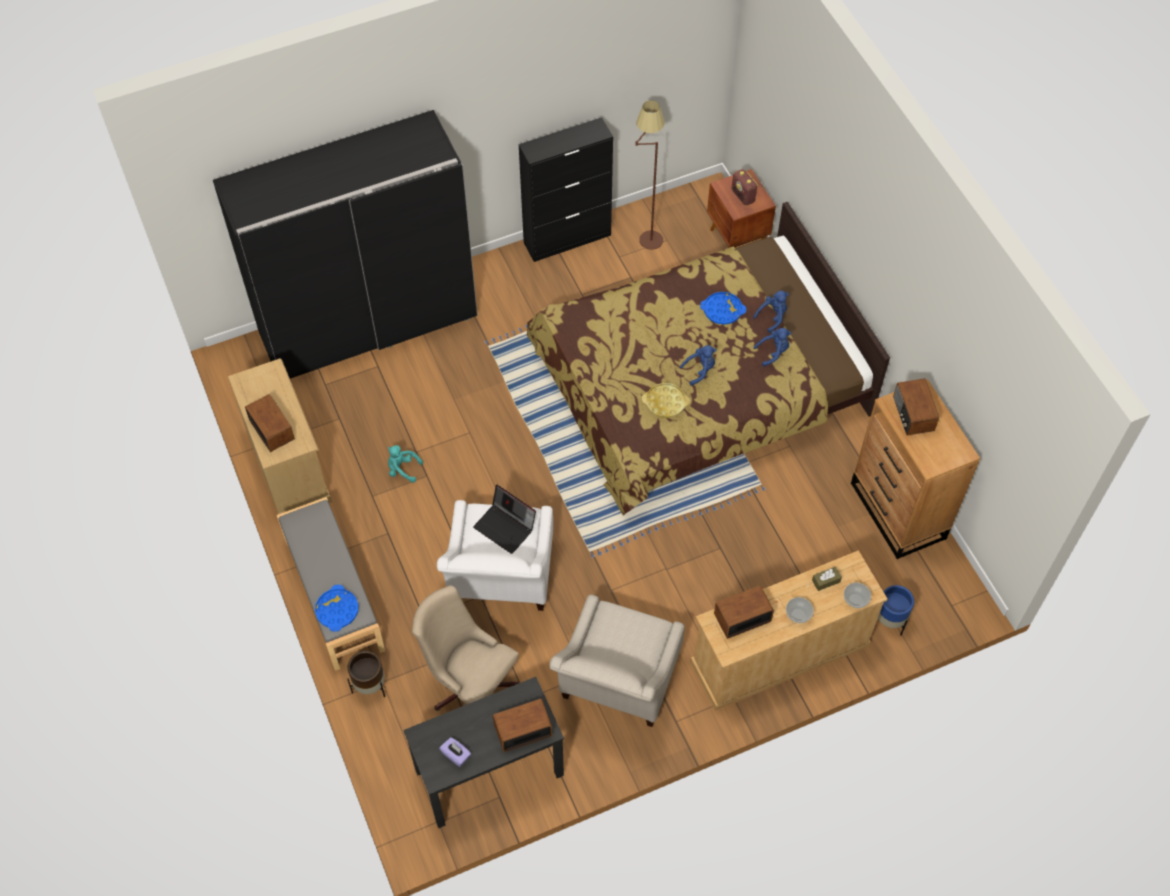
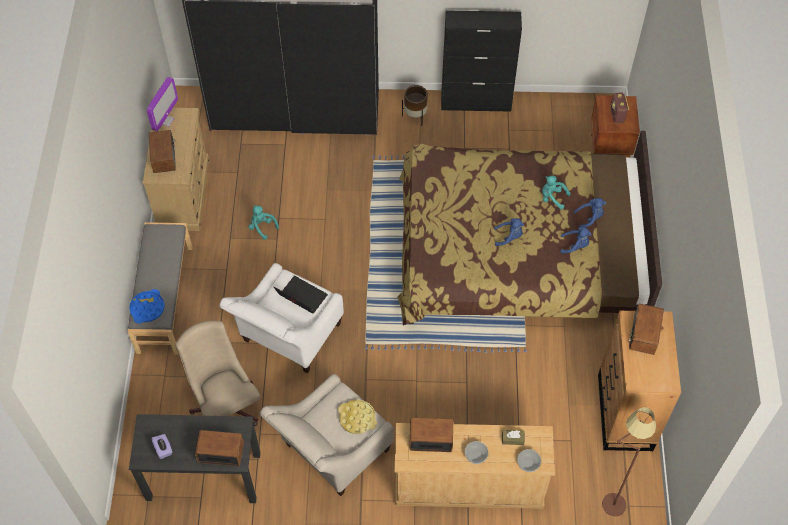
camera: 25 degrees right, 0 degrees up
brown planter [347,651,385,697] -> brown planter moved to [402,85,428,126]
laptop [473,485,536,554] -> laptop turned 150 degrees clockwise [274,276,328,314]
brown floor lamp [635,100,665,250] -> brown floor lamp moved to [602,407,656,516]
yellow tray [642,383,690,418] -> yellow tray moved to [338,399,377,434]
blue tray [700,292,746,325] -> turquoise plush toy [542,176,571,209]
blue planter [878,585,914,636] -> none
none -> monitor [147,77,178,131]

